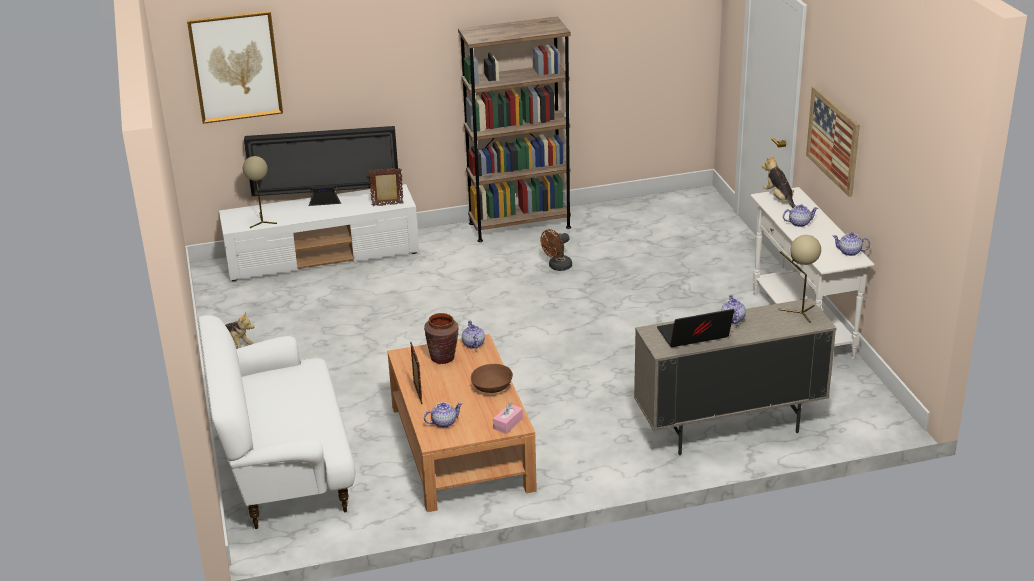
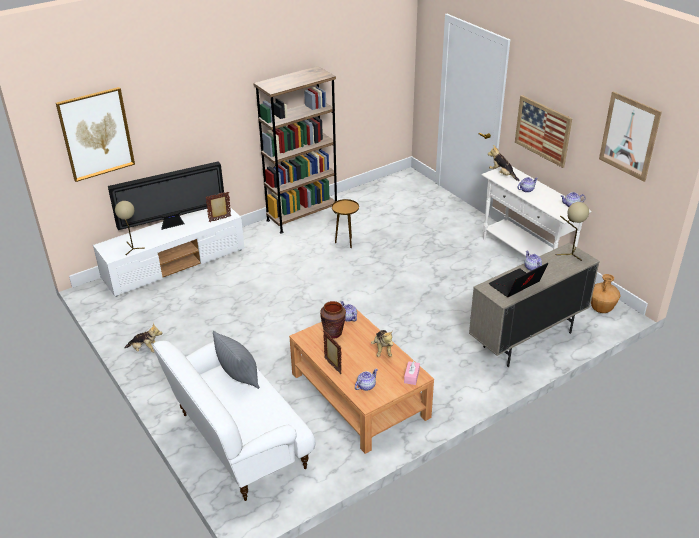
camera: 20 degrees left, 5 degrees up
brown bowl [471,364,513,393] -> plush toy [371,330,393,357]
brown fan [540,229,572,271] -> brown side table [332,199,359,248]
none -> grey pillow [213,331,259,389]
none -> brown vase [591,274,621,313]
none -> picture [599,92,662,182]

